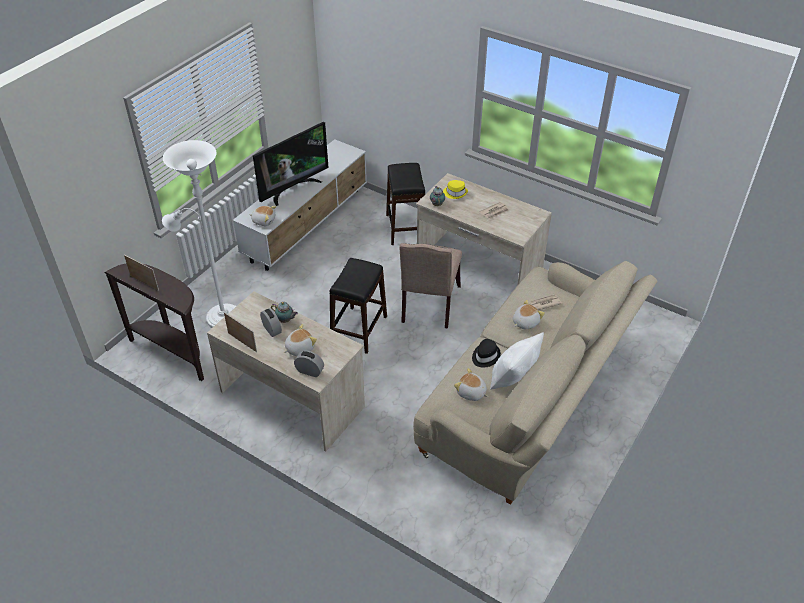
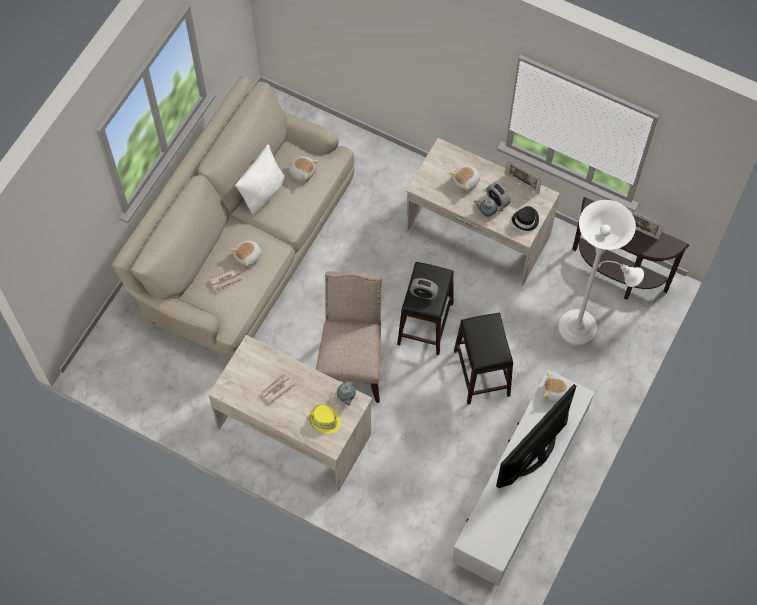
camera: 175 degrees right, 20 degrees up
alarm clock [294,350,324,377] -> alarm clock moved to [410,278,439,300]
black stool [386,163,425,245] -> black stool moved to [454,313,513,405]
black hat [472,339,501,368] -> black hat moved to [512,206,539,231]

